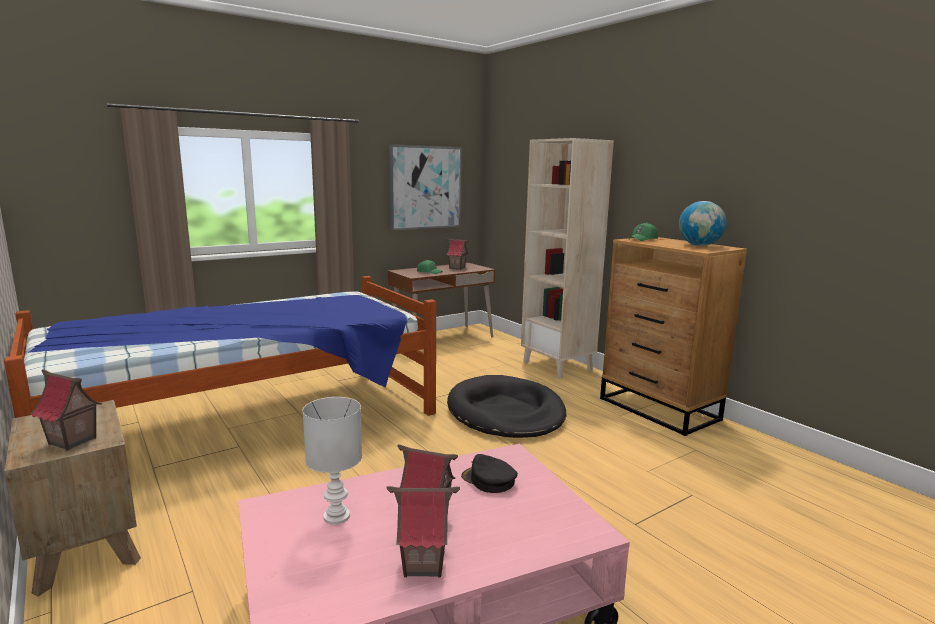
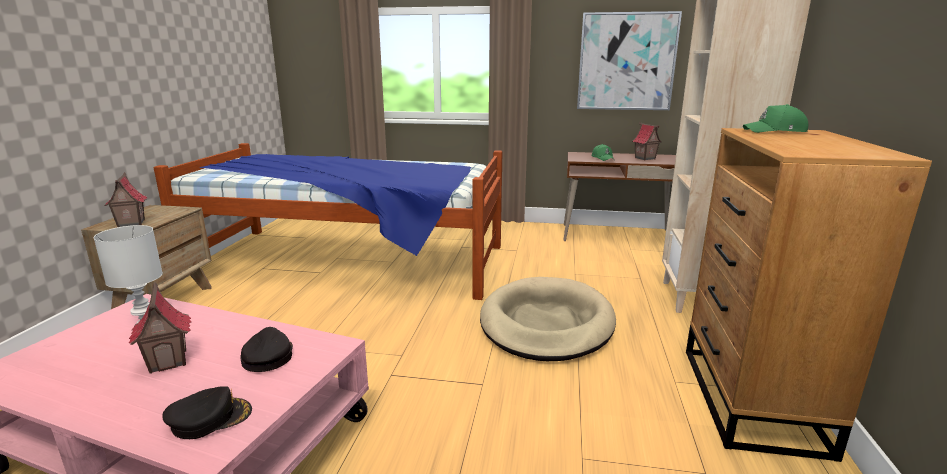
camera: 45 degrees right, 5 degrees up
toy house [387,486,460,578] -> none
black dog bed [447,375,566,438] -> beige dog bed [480,277,616,361]
globe [679,201,726,246] -> none
none -> black cap [162,387,252,439]

